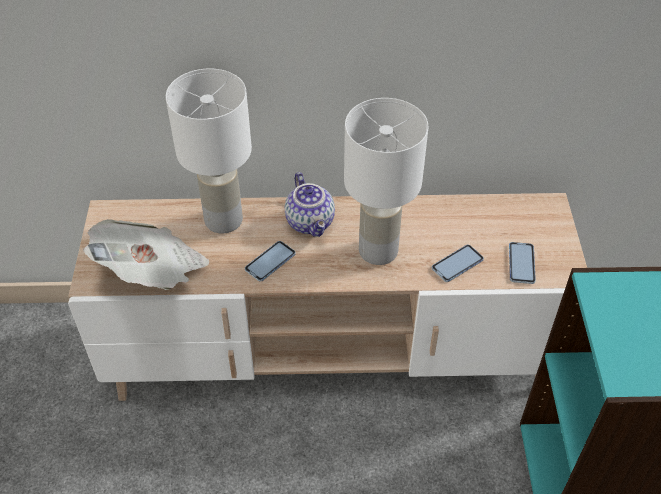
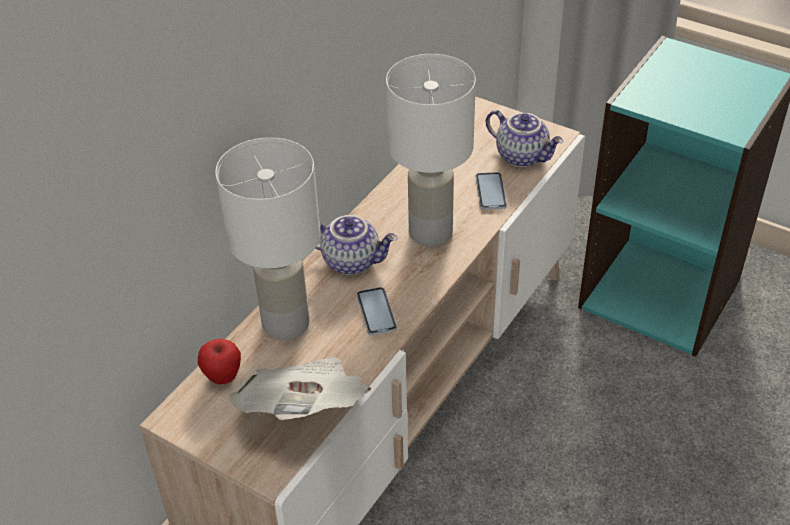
camera: 55 degrees left, 5 degrees down
phone [509,242,536,284] -> teapot [486,110,563,167]
none -> apple [198,339,241,384]

